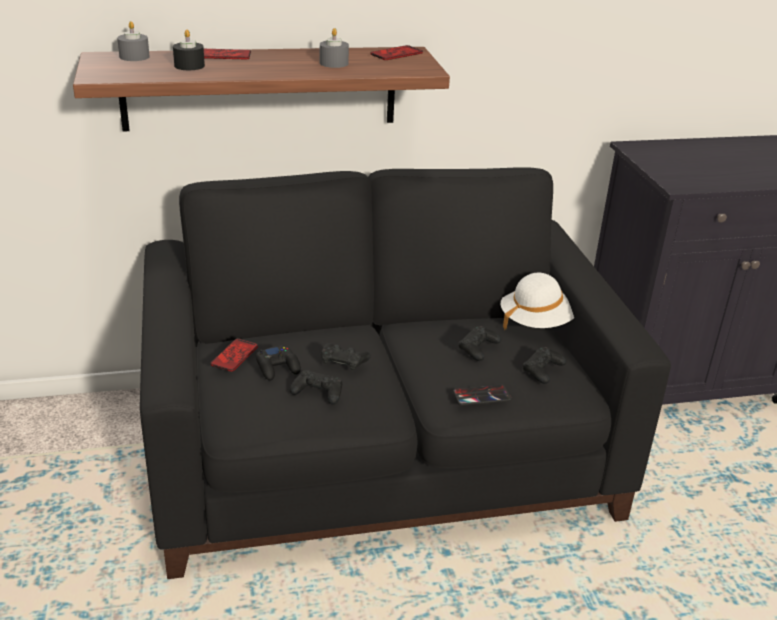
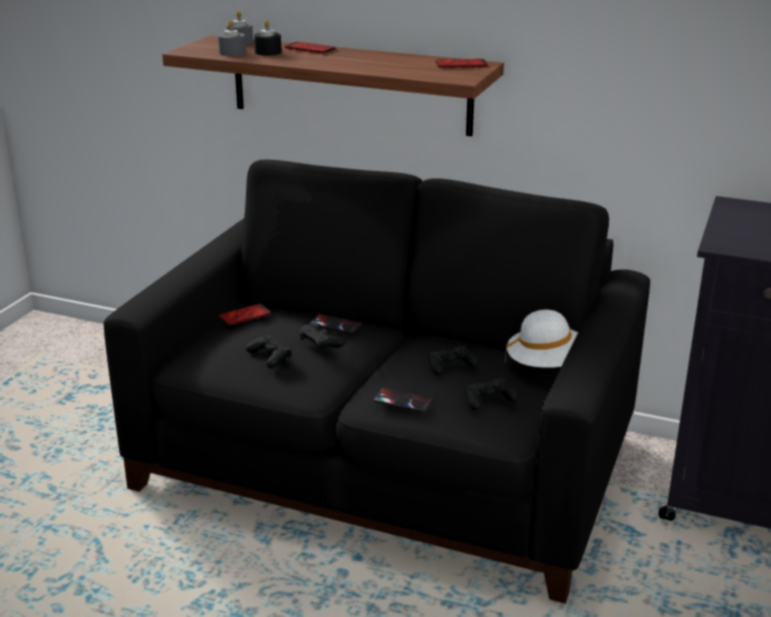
camera: 35 degrees right, 5 degrees down
black game controller [256,345,301,381] -> none
grey candle [320,28,349,68] -> grey candle moved to [218,20,246,56]
none -> phone [310,314,361,333]

